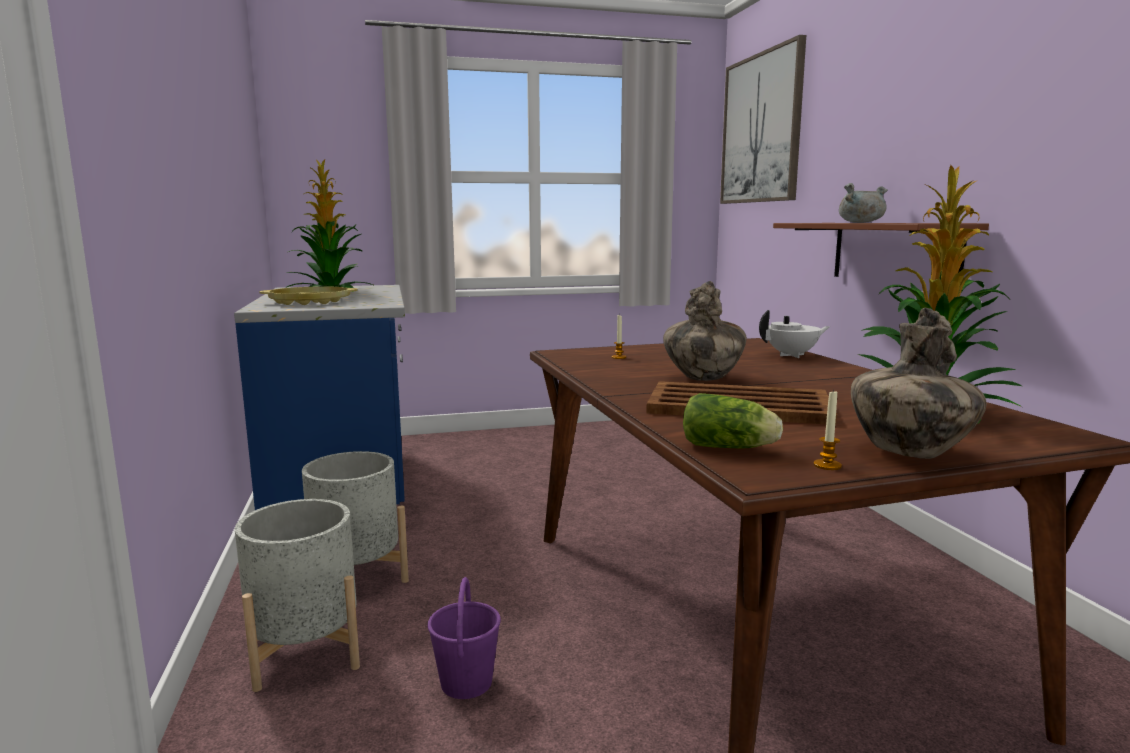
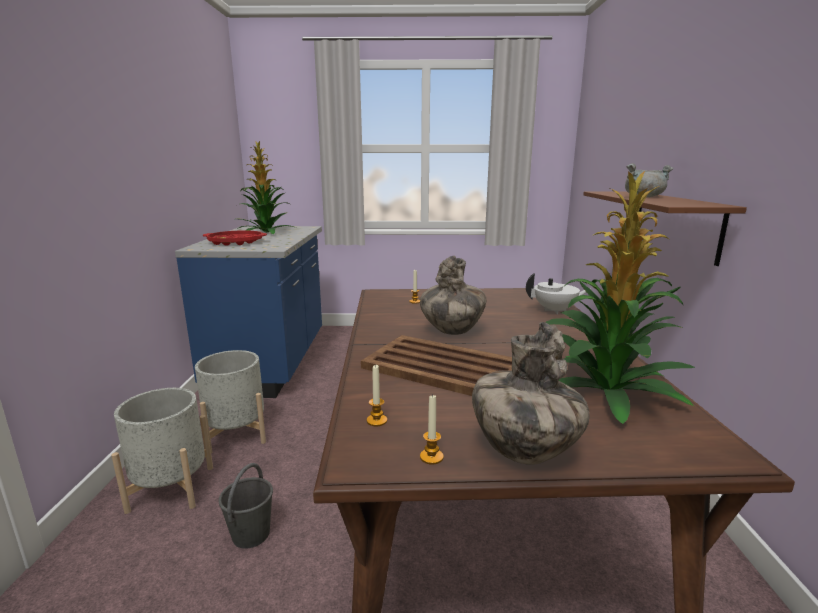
camera: 15 degrees right, 5 degrees up
yellow tray [260,286,357,305] -> red tray [203,230,267,246]
purple bucket [427,577,501,699] -> grey bucket [218,463,273,549]
lettuce [683,393,783,449] -> candle [367,364,387,426]
picture [720,35,806,204] -> none

